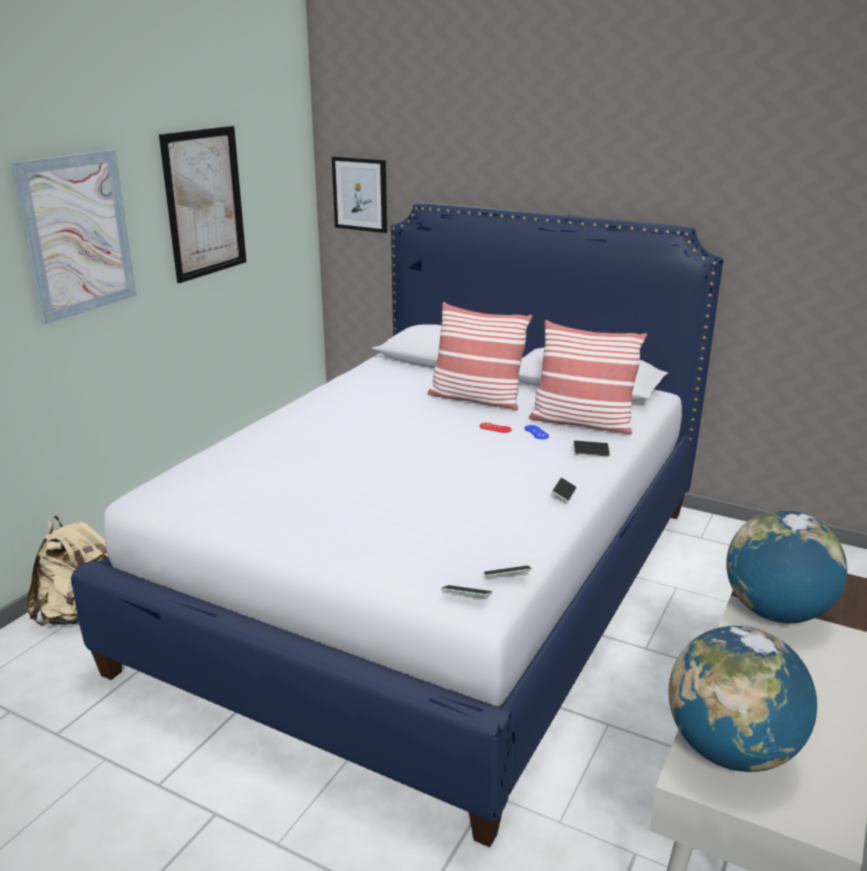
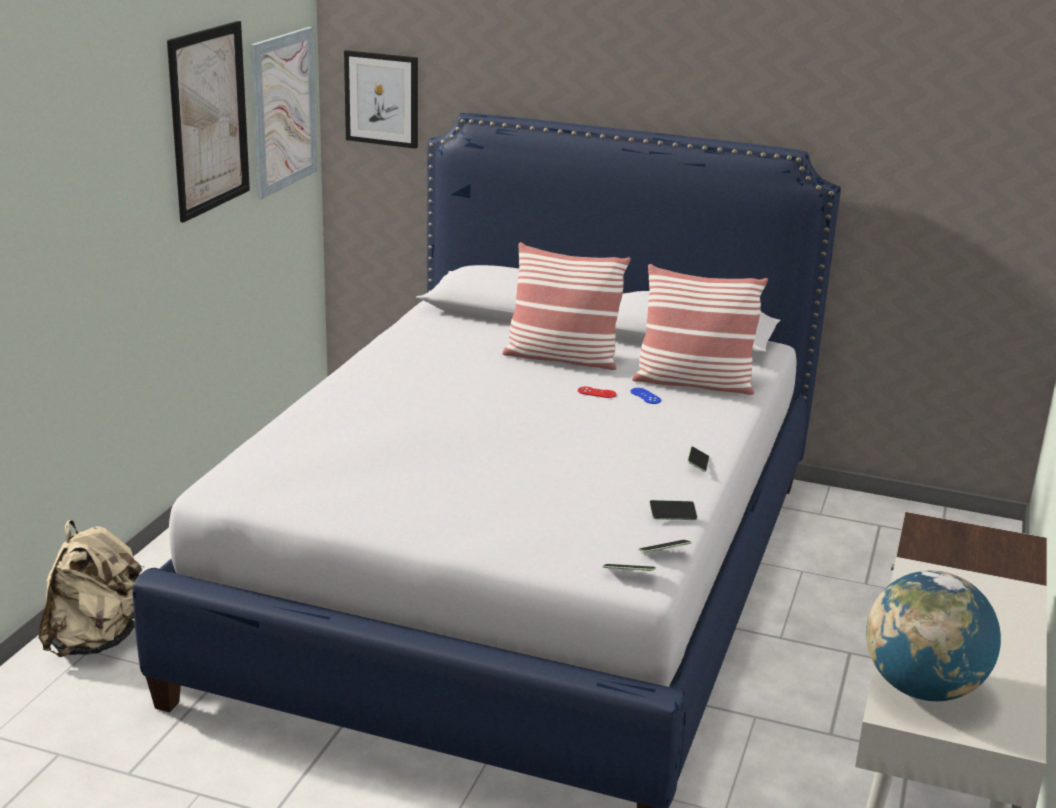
camera: 10 degrees left, 0 degrees up
picture [11,150,136,324] -> picture moved to [250,27,317,199]
phone [573,440,610,457] -> phone moved to [649,500,698,520]
globe [726,510,847,623] -> none

